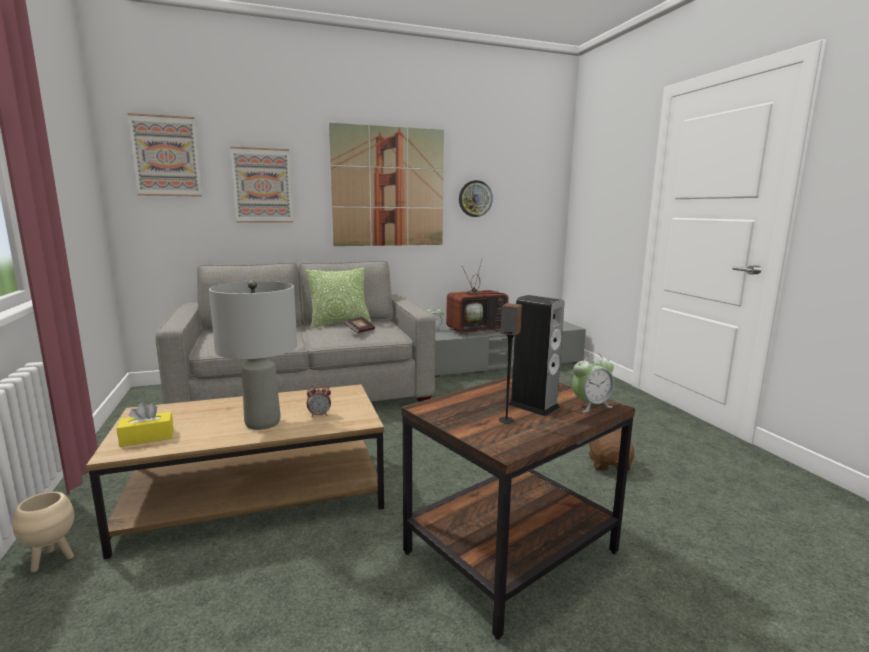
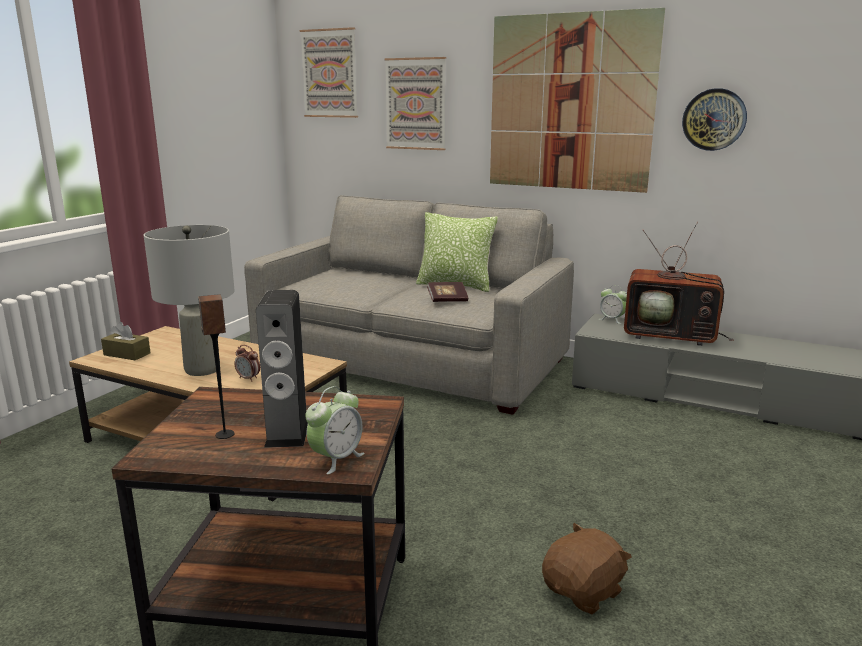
camera: 45 degrees right, 5 degrees up
beige planter [12,491,75,572] -> none
yellow tissue box [117,402,174,447] -> brown tissue box [101,322,151,360]
alarm clock [572,353,614,412] -> alarm clock turned 75 degrees counterclockwise [305,386,365,474]

